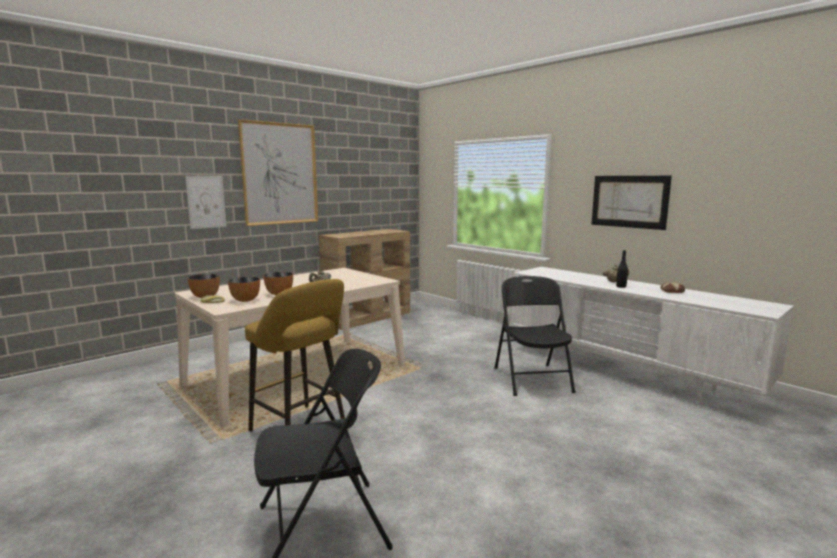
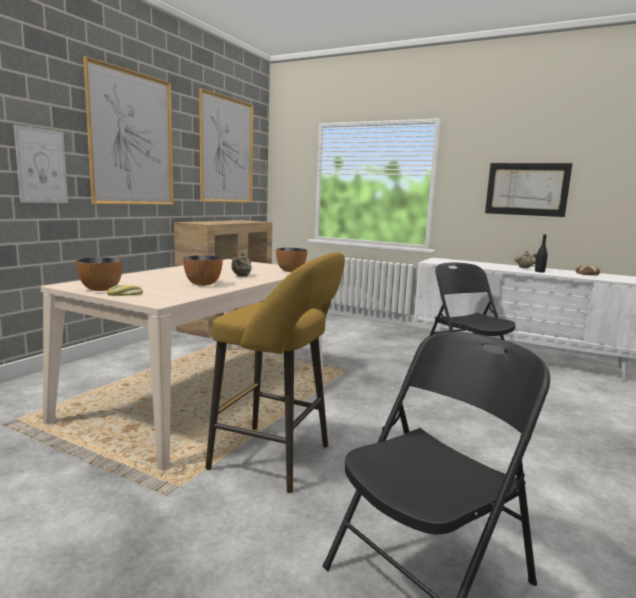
camera: 20 degrees left, 0 degrees up
bowl [228,277,260,302] -> bowl moved to [276,248,307,272]
none -> picture [199,88,254,203]

